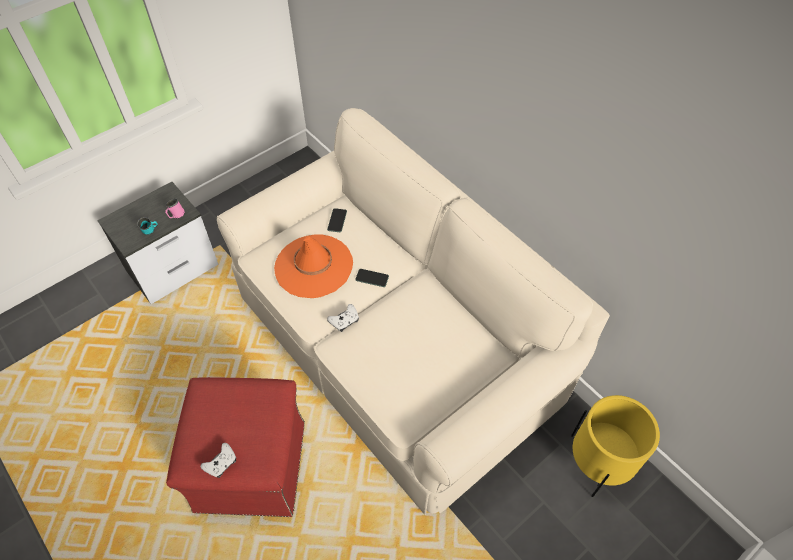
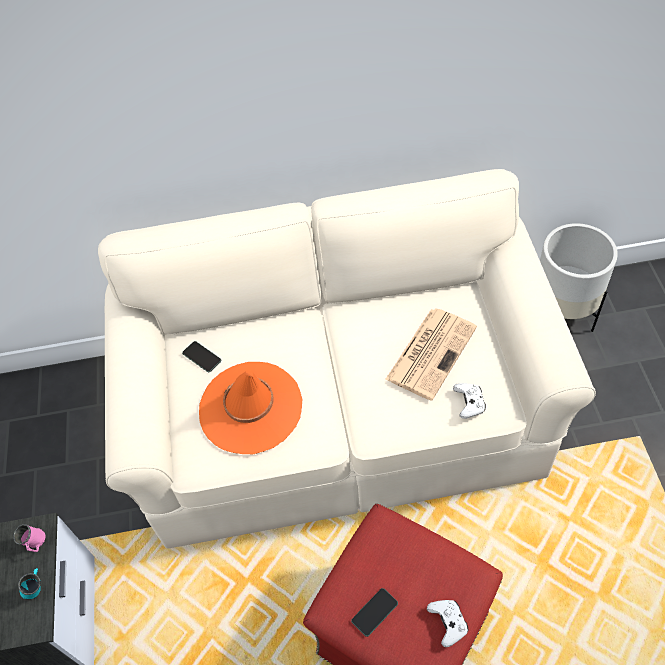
camera: 55 degrees left, 0 degrees up
white game controller [327,304,359,332] -> white game controller moved to [453,383,486,419]
phone [355,269,389,287] -> phone moved to [351,588,398,637]
yellow planter [571,395,660,497] -> white planter [540,223,618,332]
none -> newspaper [385,308,477,400]

